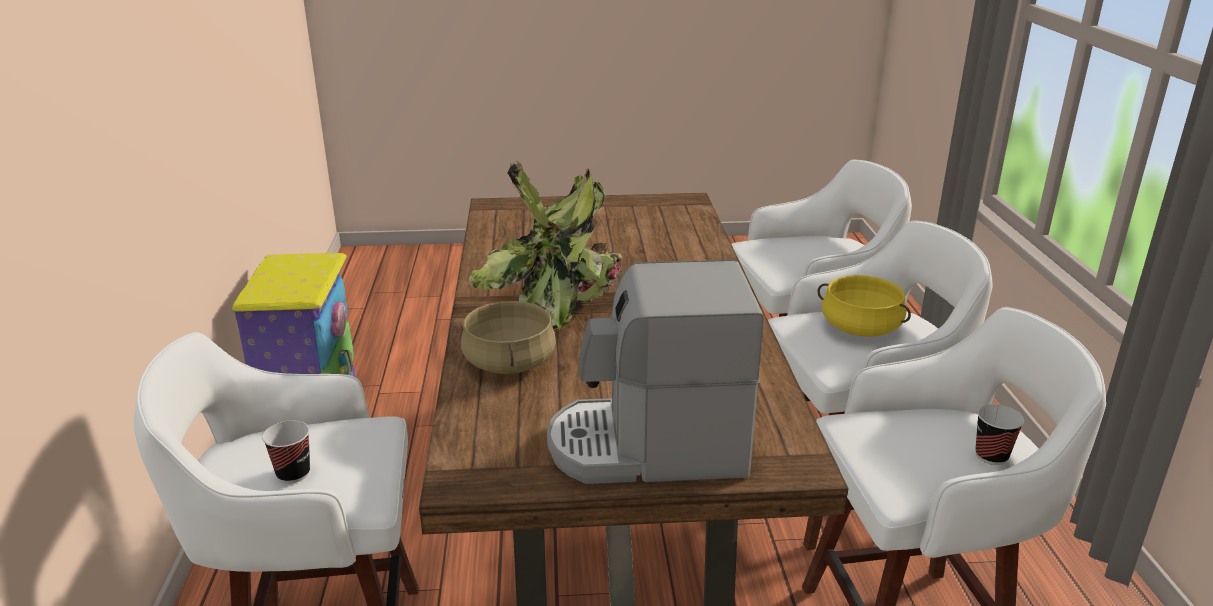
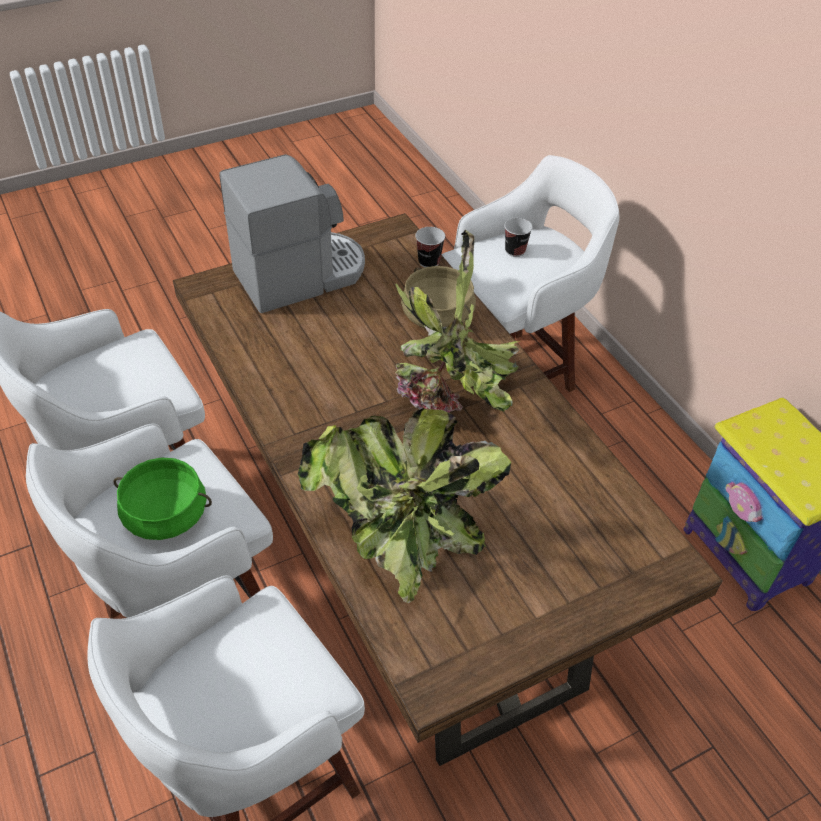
camera: 155 degrees right, 20 degrees up
yellow cooking pot [817,275,911,337] -> green cooking pot [113,458,212,540]
cup [975,404,1024,465] -> cup moved to [415,227,445,268]
none -> potted plant [298,408,511,603]

